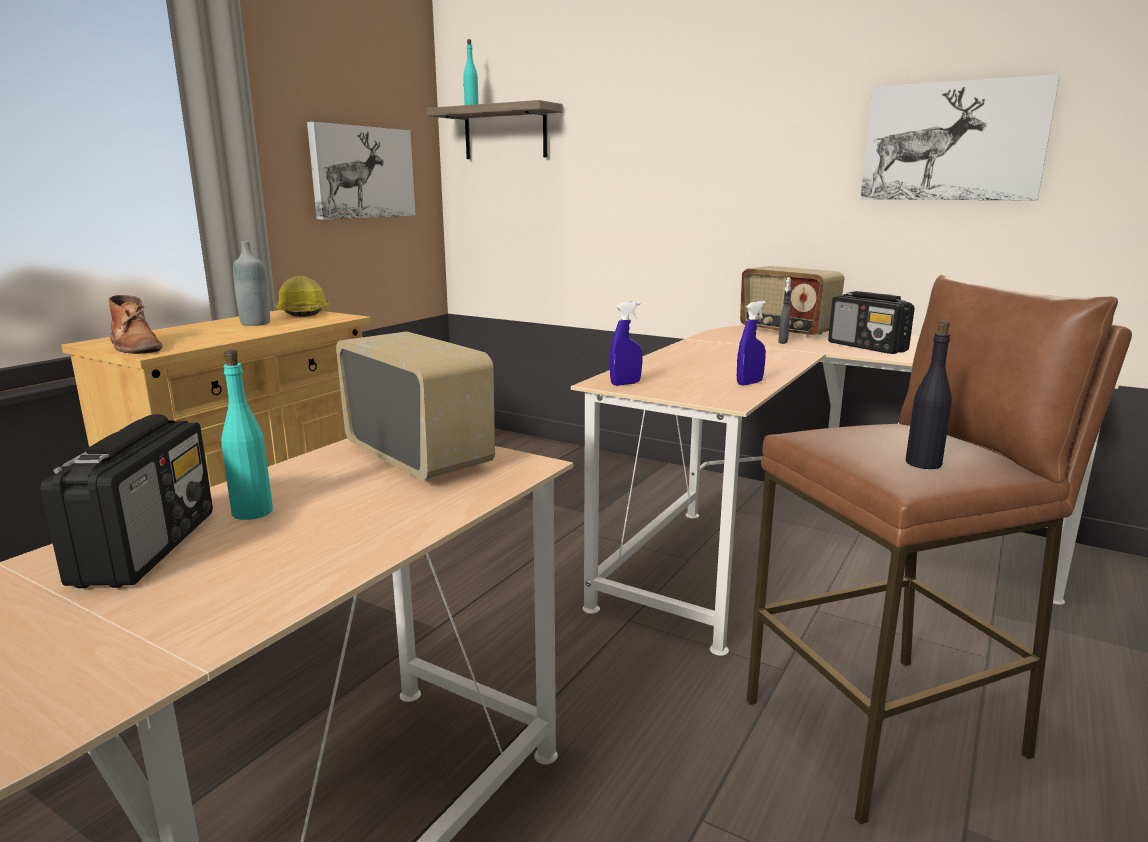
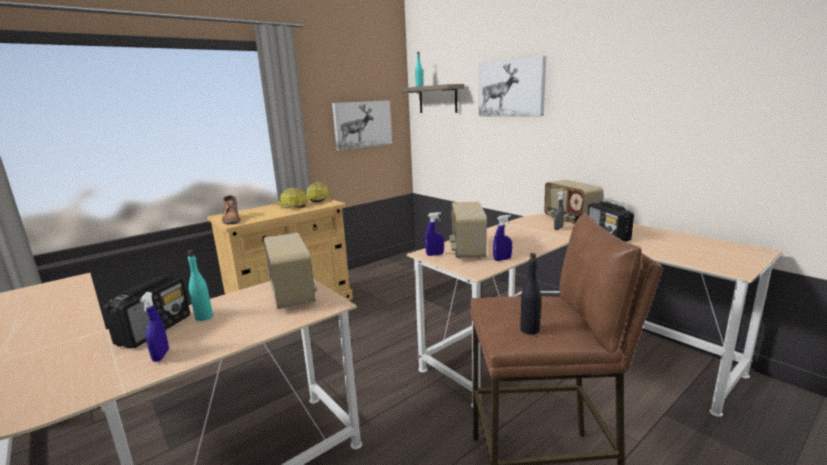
camera: 20 degrees right, 0 degrees up
grey bottle [233,241,270,326] -> hard hat [273,188,308,208]
picture [860,74,1060,201] -> picture moved to [479,56,546,116]
none -> blue spray bottle [140,292,169,362]
none -> radio [449,202,487,259]

